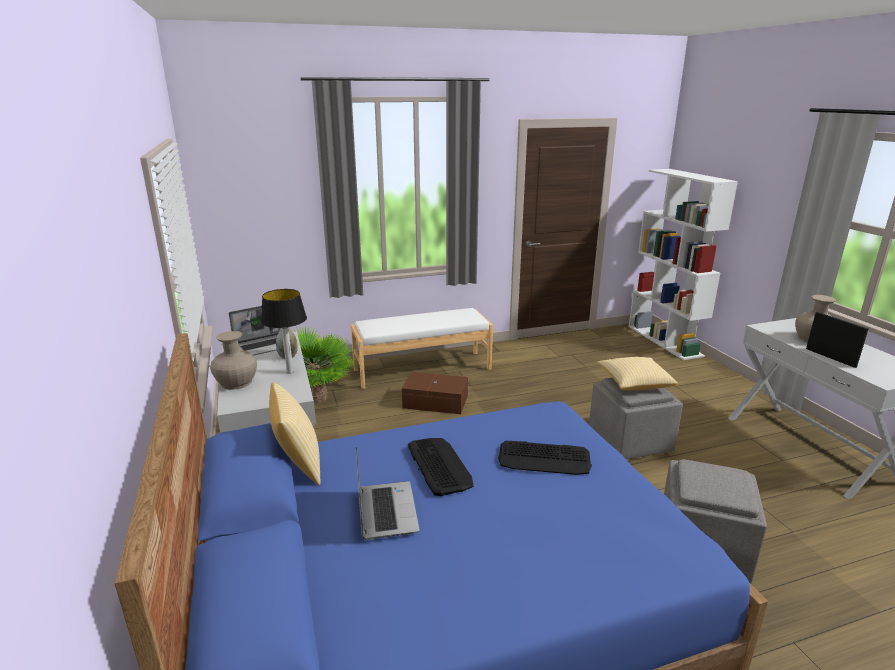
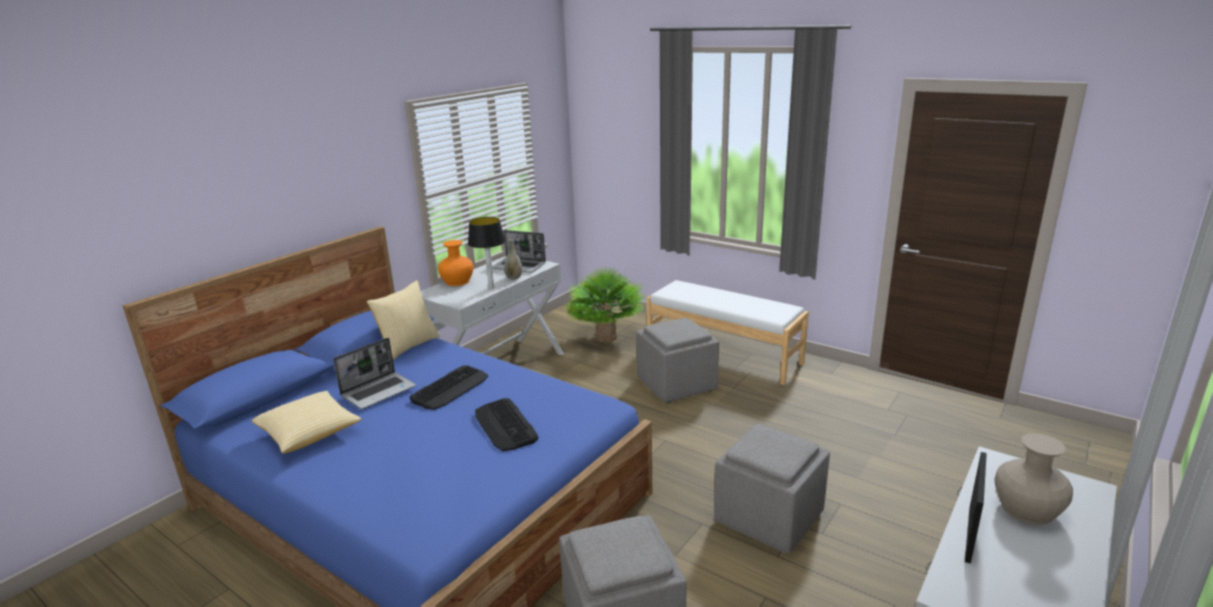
camera: 55 degrees right, 0 degrees up
beige vase [210,331,257,390] -> orange vase [438,240,474,286]
brown storage box [402,372,468,414] -> grey ottoman [636,318,719,403]
pillow [597,357,678,390] -> pillow moved to [252,391,361,453]
white bookcase [628,169,738,360] -> none

